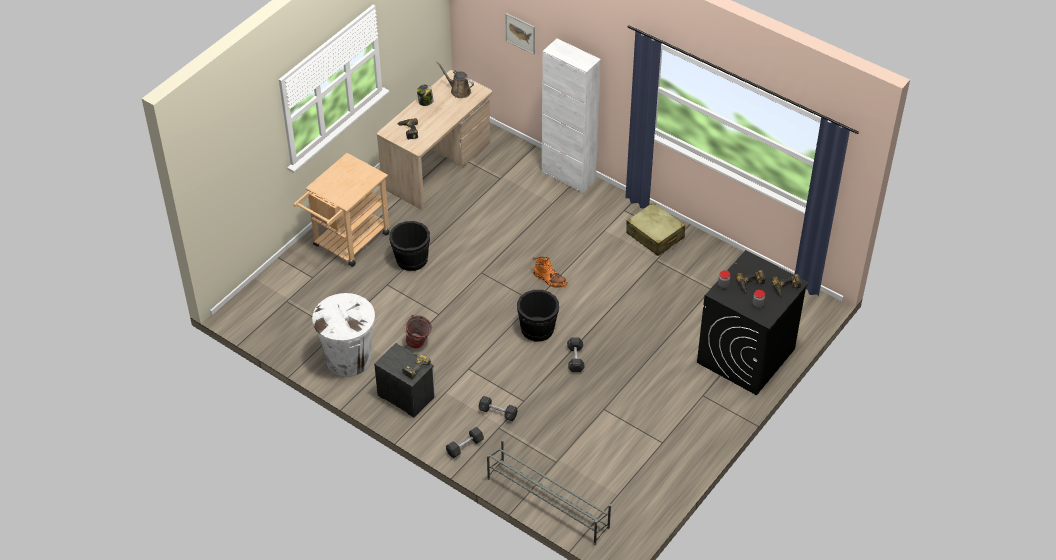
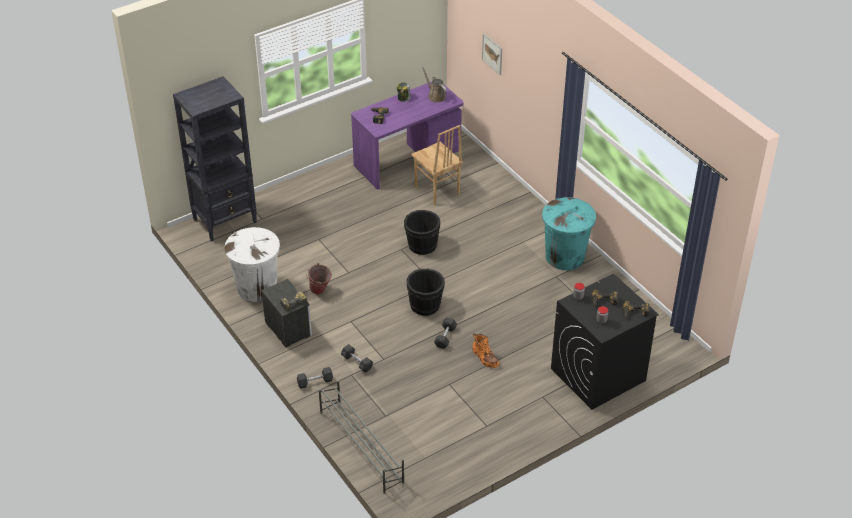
camera: 20 degrees right, 5 degrees down
beige cart [294,153,390,267] -> none
beige desk [377,70,492,210] -> purple desk [351,82,464,190]
black bucket [389,221,430,271] -> black bucket moved to [404,210,440,255]
orange boot [532,257,567,288] -> orange boot moved to [472,333,499,368]
white cabinet [542,39,601,193] -> none
beige suitcase [626,202,685,256] -> turquoise trash can [542,197,596,270]
none -> black bookcase [173,76,257,241]
none -> brown chair [411,125,463,206]

